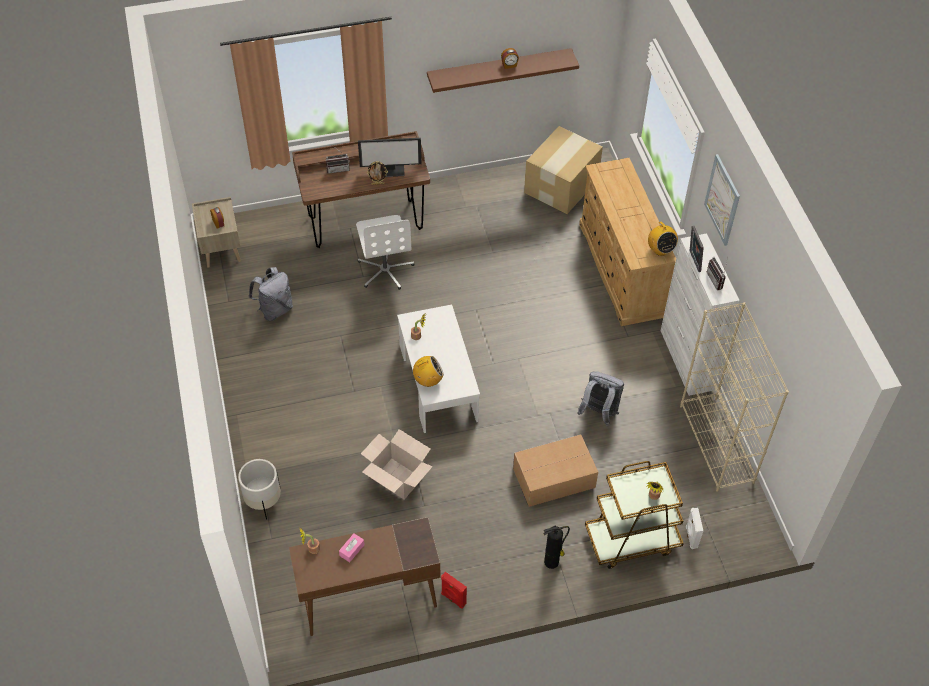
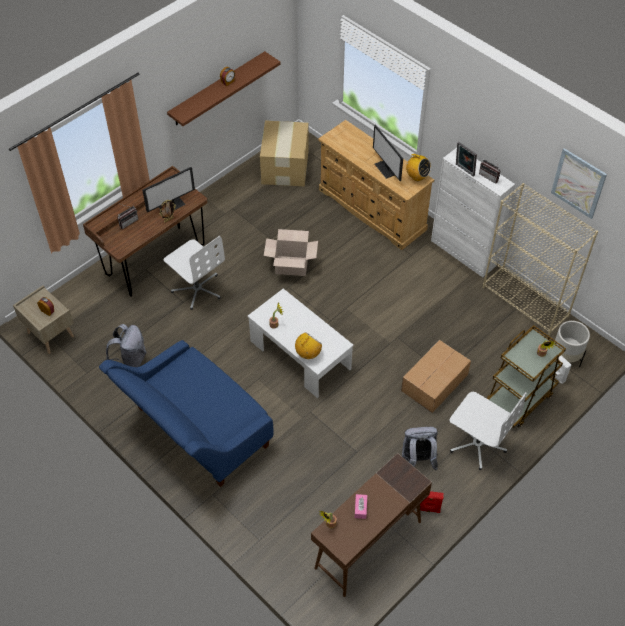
camera: 30 degrees left, 0 degrees up
white planter [238,459,281,520] -> white planter moved to [555,321,590,367]
cardboard box [361,429,433,499] -> cardboard box moved to [264,229,318,276]
fire extinguisher [543,526,570,569] -> white office chair [450,392,526,470]
grey backpack [577,371,624,426] -> grey backpack moved to [402,427,438,471]
picture [704,154,740,246] -> picture moved to [551,148,607,219]
none -> blue sofa [99,340,273,487]
none -> monitor [373,125,403,181]

